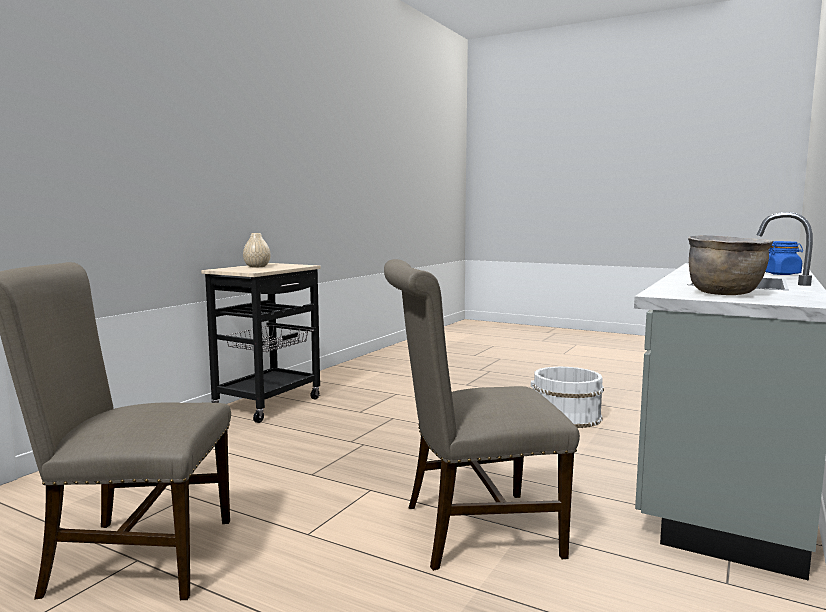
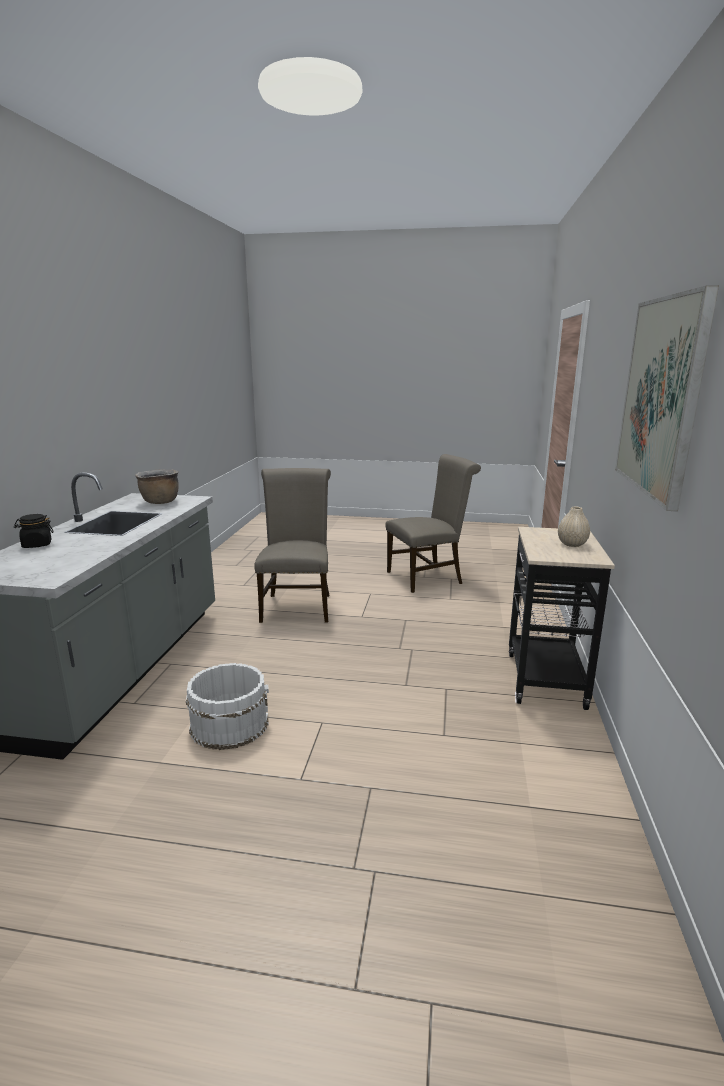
camera: 160 degrees right, 10 degrees up
beige chair [384,259,580,571] -> beige chair turned 60 degrees counterclockwise [254,468,331,623]
blue jar [765,241,803,275] -> black jar [14,514,54,548]
none -> picture [615,285,719,511]

